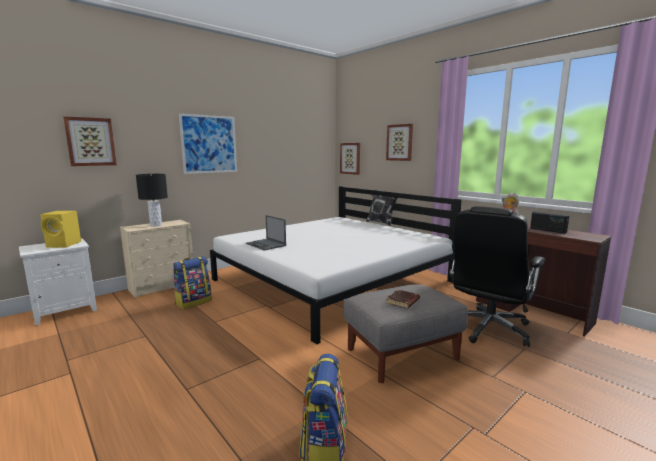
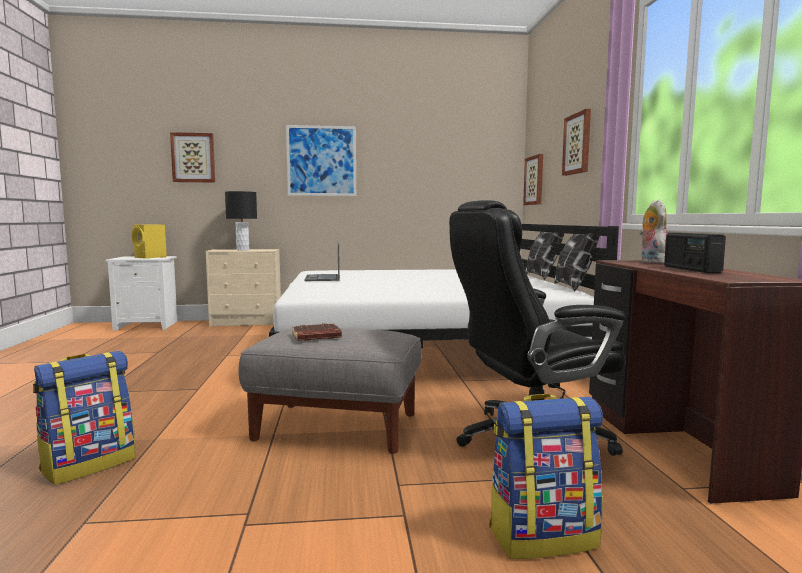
camera: 35 degrees right, 5 degrees down
backpack [173,256,212,309] -> backpack moved to [489,394,603,559]
none -> pillow [554,233,600,291]

